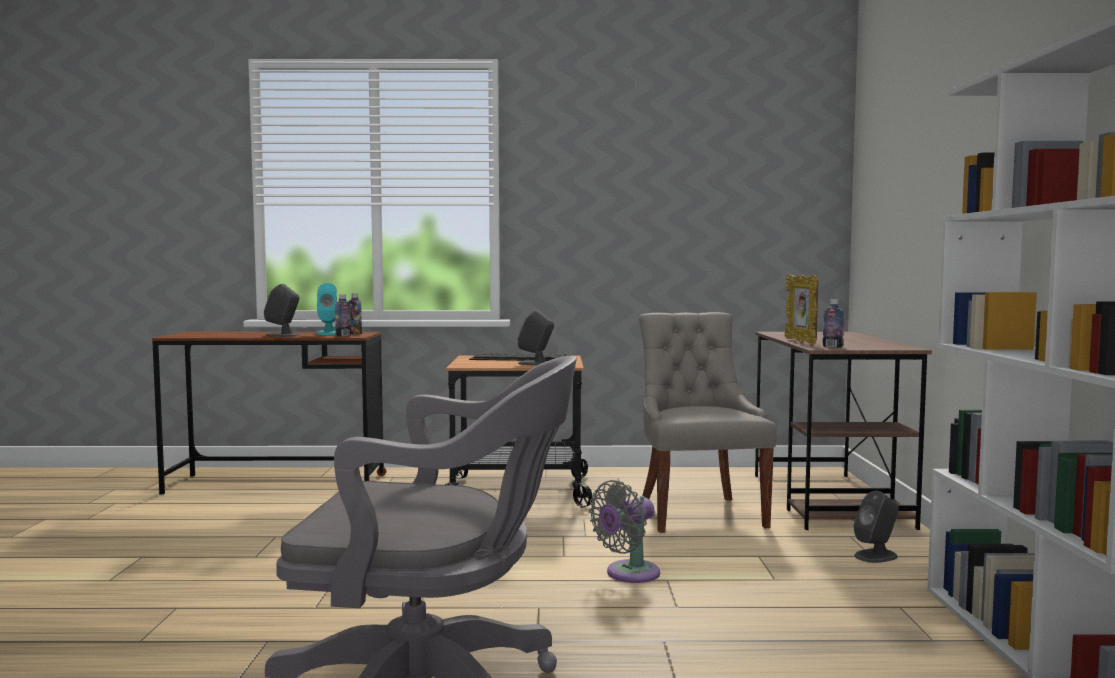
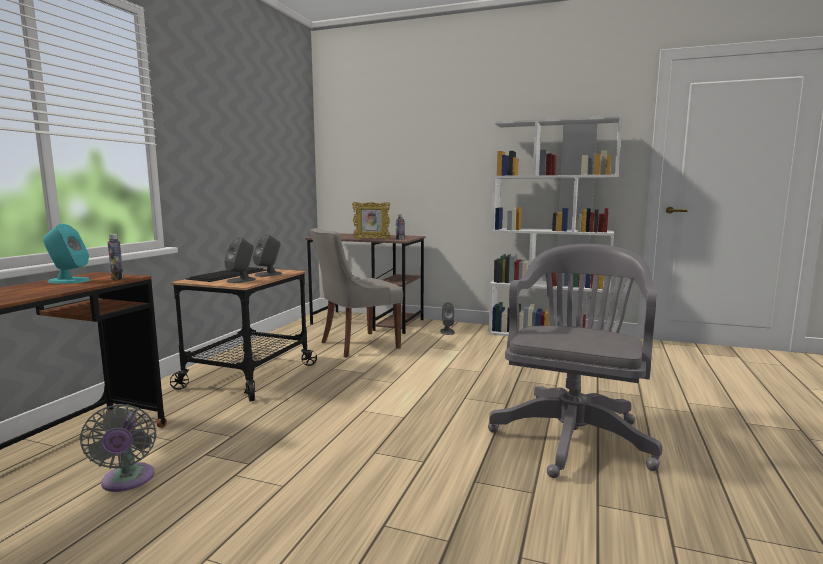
camera: 70 degrees left, 5 degrees up
grey speaker [264,284,301,337] -> grey speaker moved to [224,237,256,283]
bottle [349,293,362,334] -> none
grey fan [589,480,660,583] -> grey fan moved to [79,404,157,492]
grey chair [639,312,777,533] -> grey chair turned 45 degrees counterclockwise [310,228,403,357]

